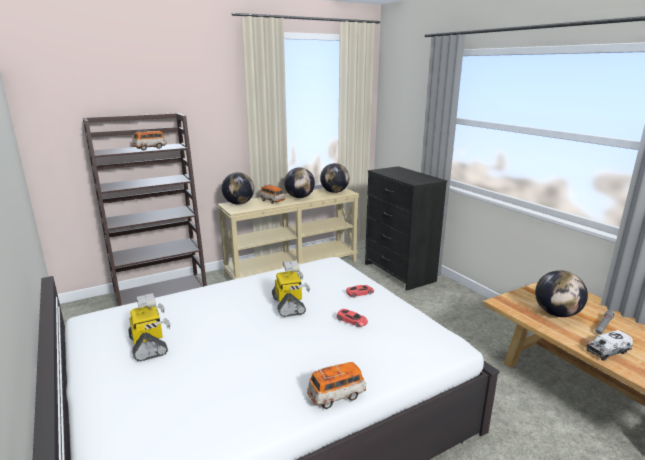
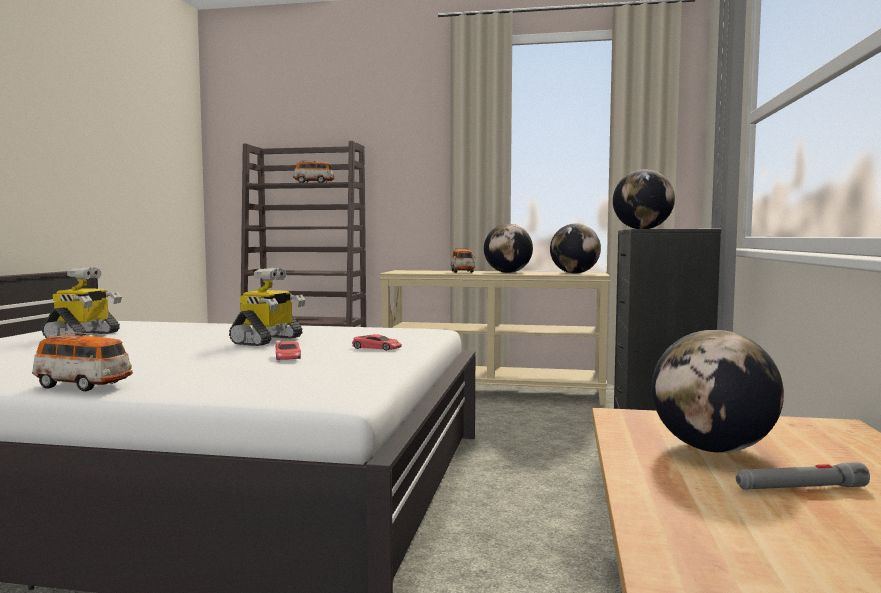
camera: 40 degrees right, 15 degrees down
globe [222,172,254,205] -> globe moved to [613,170,675,229]
toy truck [586,330,633,361] -> none

